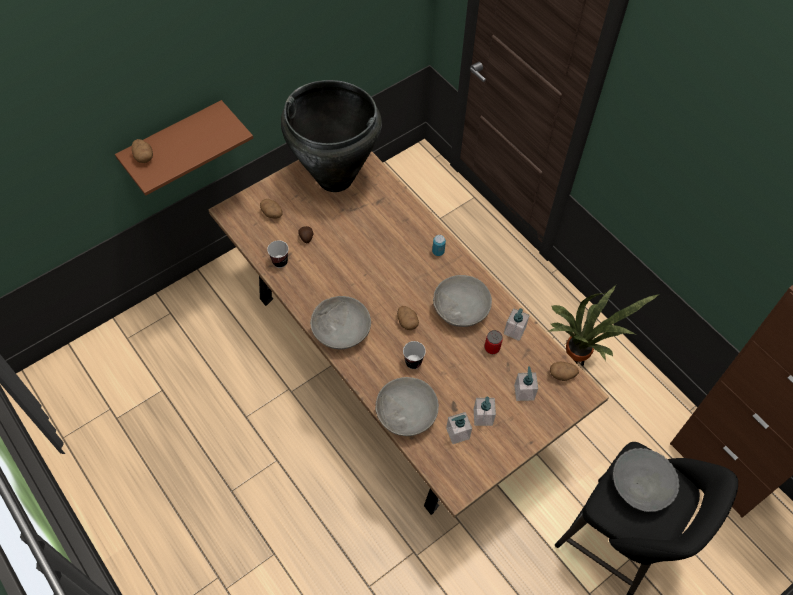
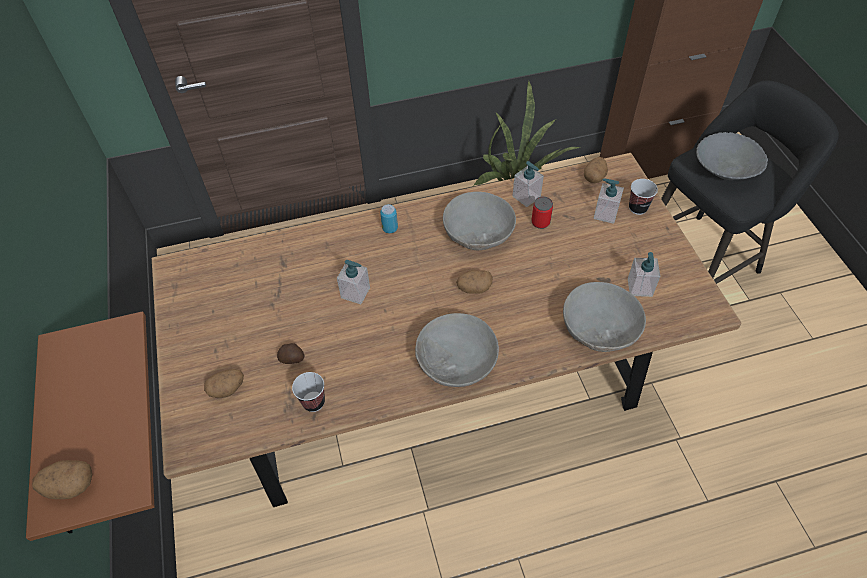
camera: 65 degrees left, 5 degrees down
black vase [281,80,382,192] -> none
cup [403,341,426,369] -> cup moved to [629,179,658,215]
soap dispenser [474,396,496,426] -> soap dispenser moved to [337,260,370,304]

